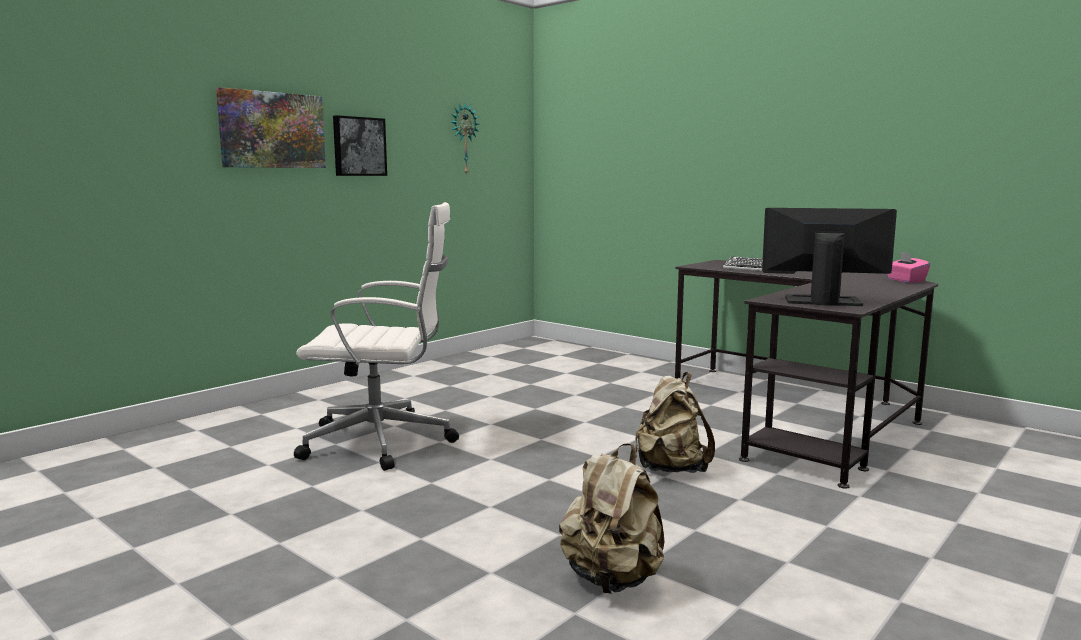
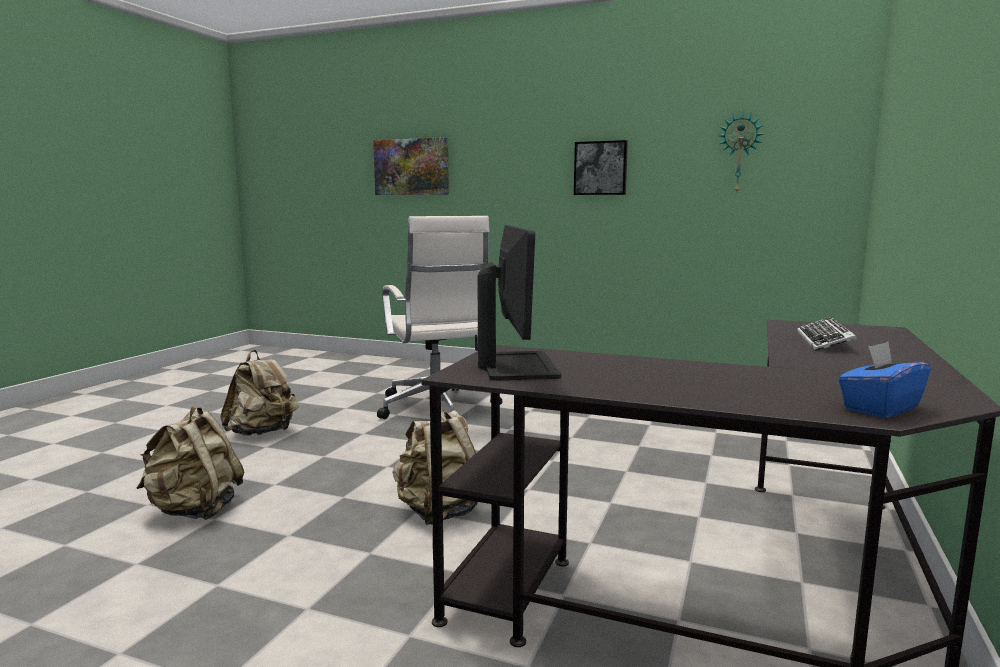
camera: 70 degrees right, 0 degrees up
picture [216,87,326,168] -> picture moved to [373,137,449,195]
pink tissue box [888,252,930,283] -> blue tissue box [838,342,931,418]
none -> beige backpack [220,350,299,436]

